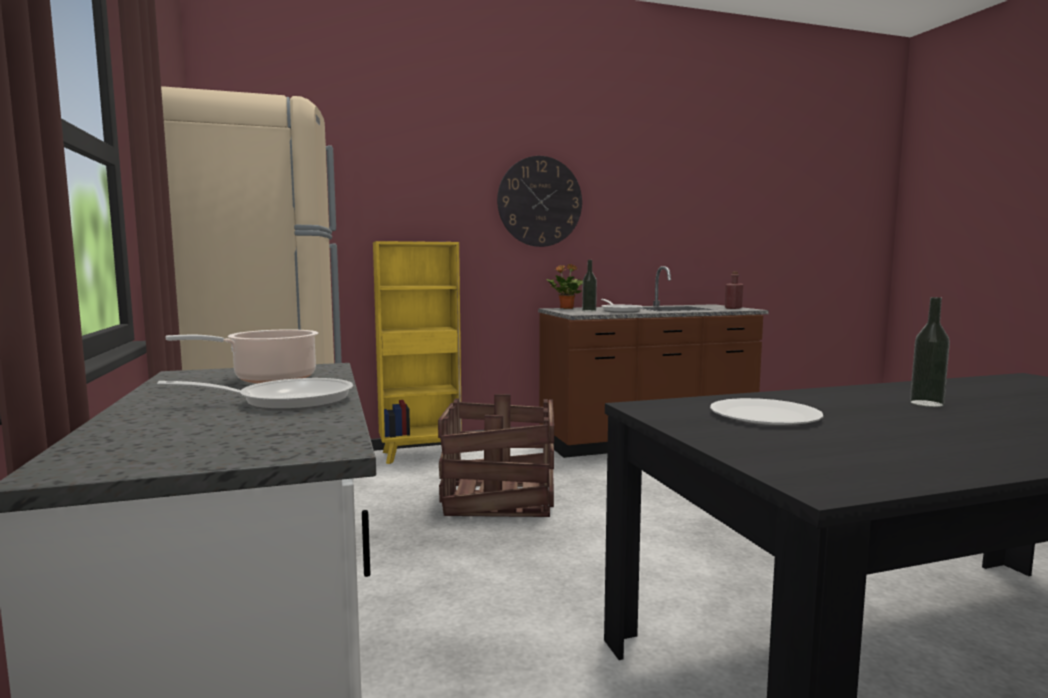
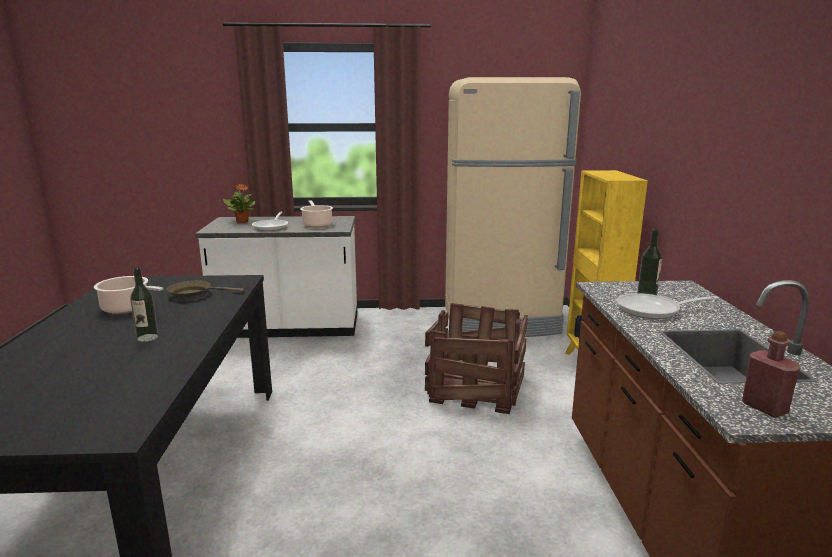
camera: 105 degrees right, 10 degrees up
wall clock [497,156,582,247] -> none
potted plant [546,264,583,309] -> potted plant moved to [223,184,255,223]
white plate [710,398,823,425] -> brown frying pan [167,280,244,300]
none -> cooking pot [94,276,163,314]

